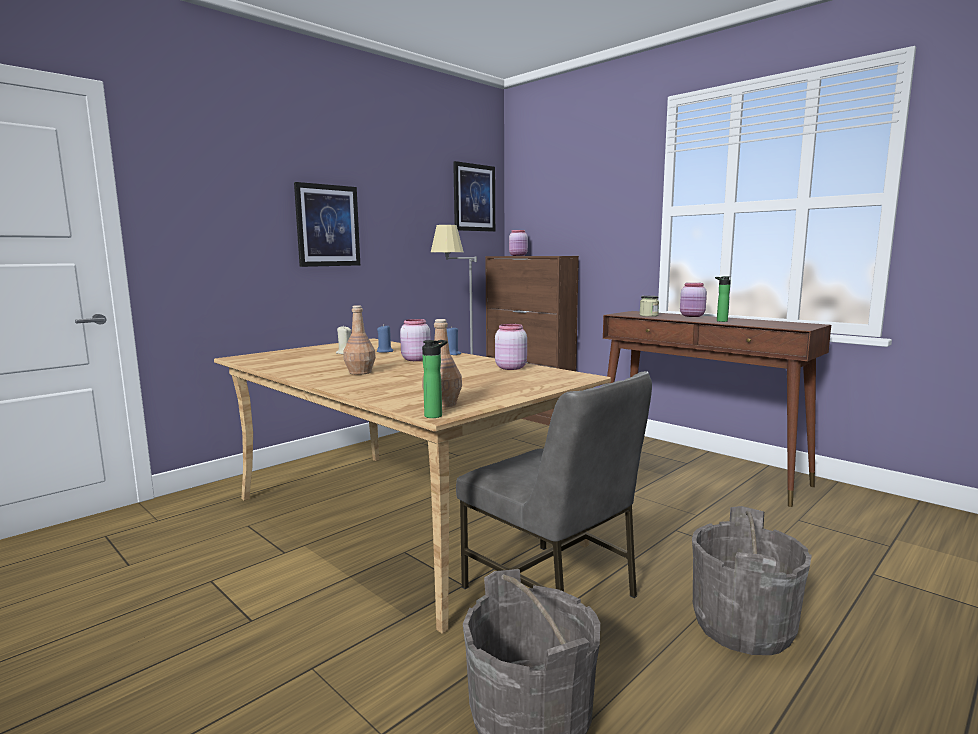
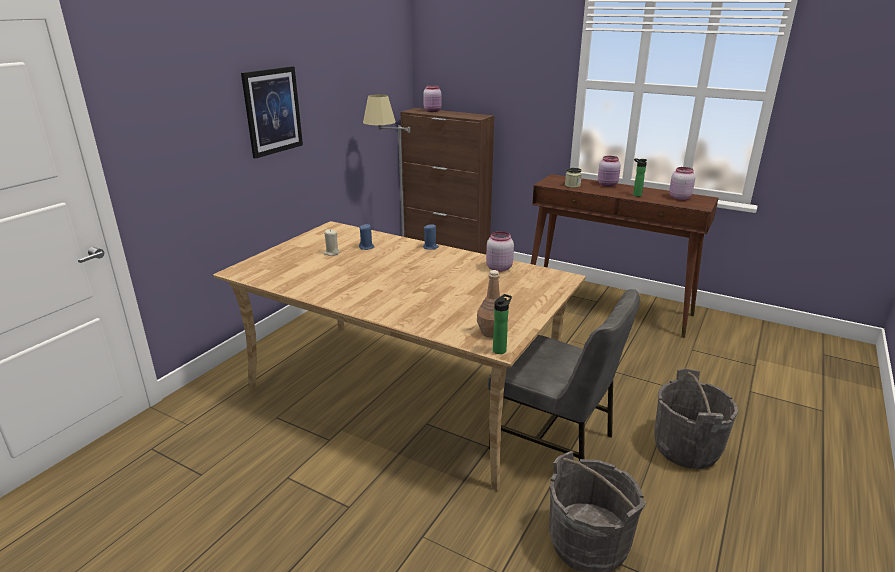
camera: 15 degrees left, 15 degrees up
brown bottle [343,305,376,375] -> none
pink jar [400,319,430,361] -> pink jar moved to [669,167,695,200]
picture [453,161,495,232] -> none

